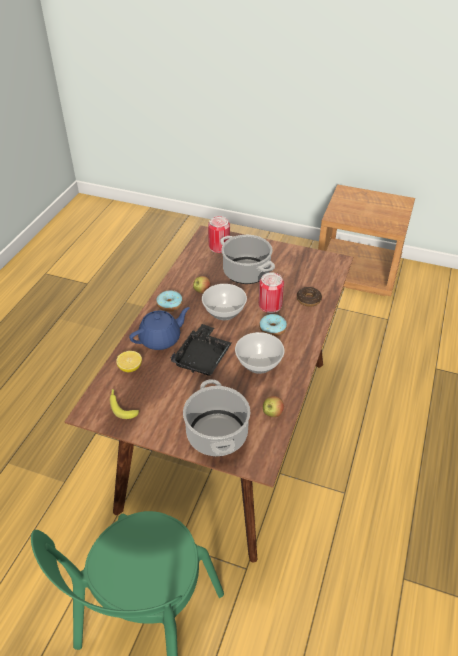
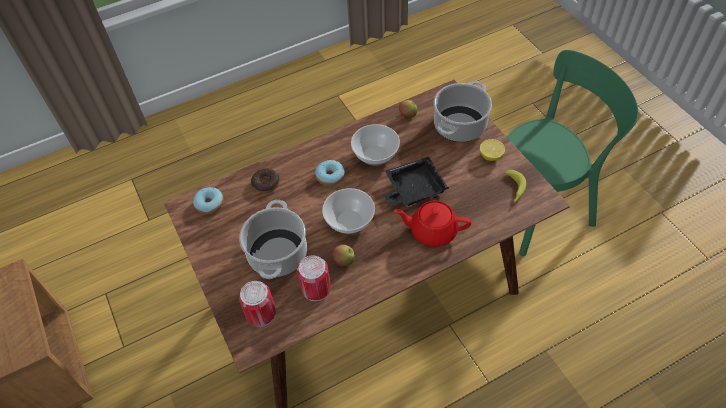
camera: 135 degrees left, 10 degrees up
lemon [116,351,142,372] -> lemon moved to [480,139,505,161]
blue teapot [129,307,190,350] -> red teapot [394,201,471,247]
donut [156,290,183,312] -> donut moved to [193,187,224,214]
can [259,273,284,313] -> can moved to [297,256,331,301]

